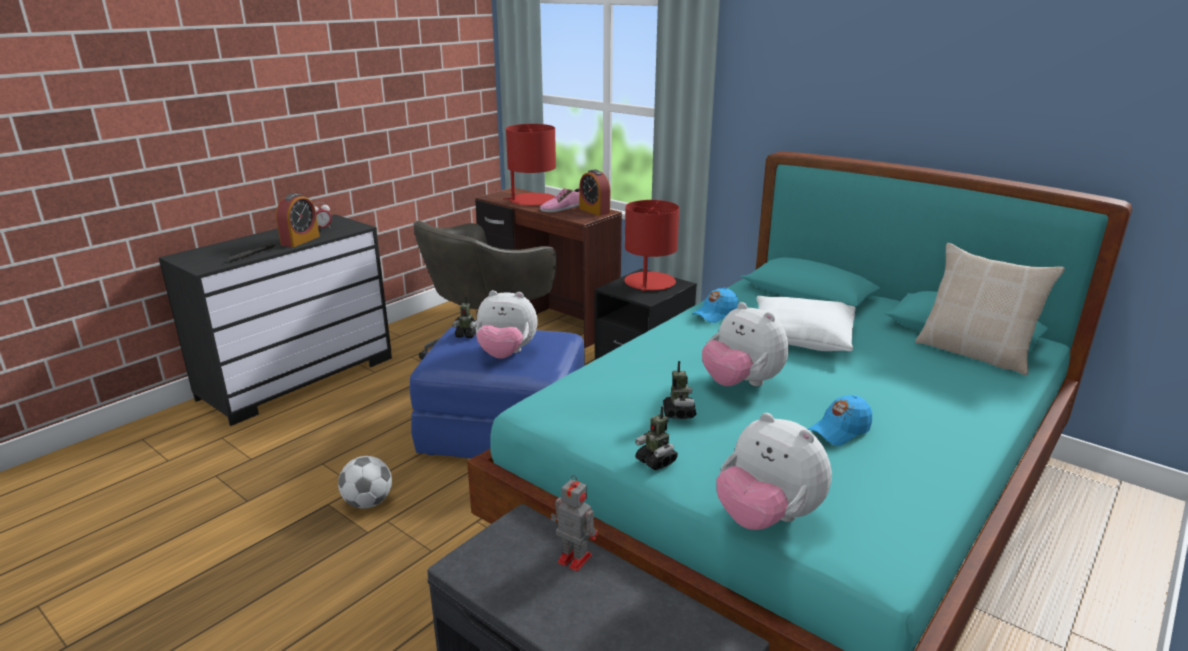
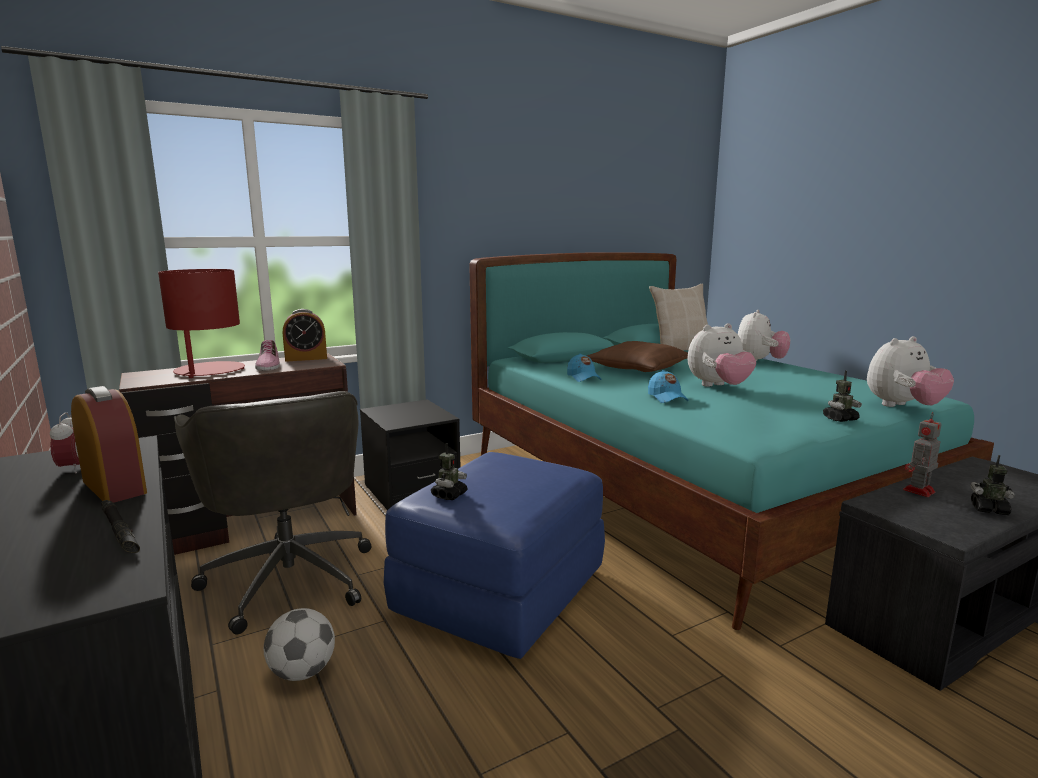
camera: 70 degrees left, 10 degrees down
football [338,456,392,508] -> football moved to [264,608,335,681]
plush toy [476,290,538,359] -> plush toy moved to [738,310,790,361]
red table lamp [624,200,679,292] -> none
toy robot [663,361,696,419] -> toy robot moved to [970,455,1015,515]
white pillow [757,296,856,351] -> brown pillow [586,341,688,372]
blue cap [808,395,872,446] -> blue cap moved to [648,370,689,403]

